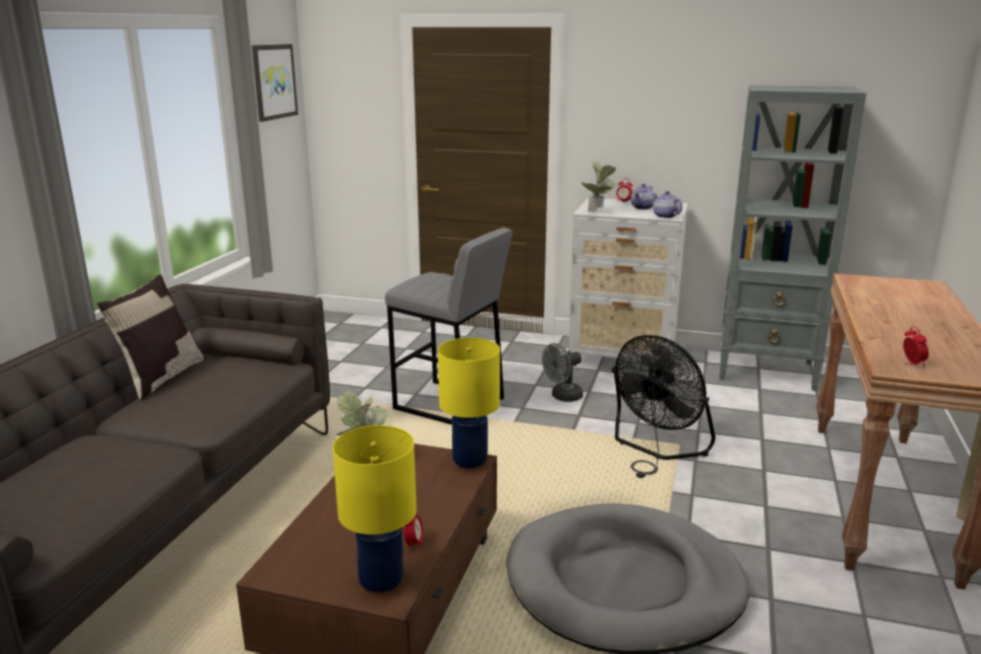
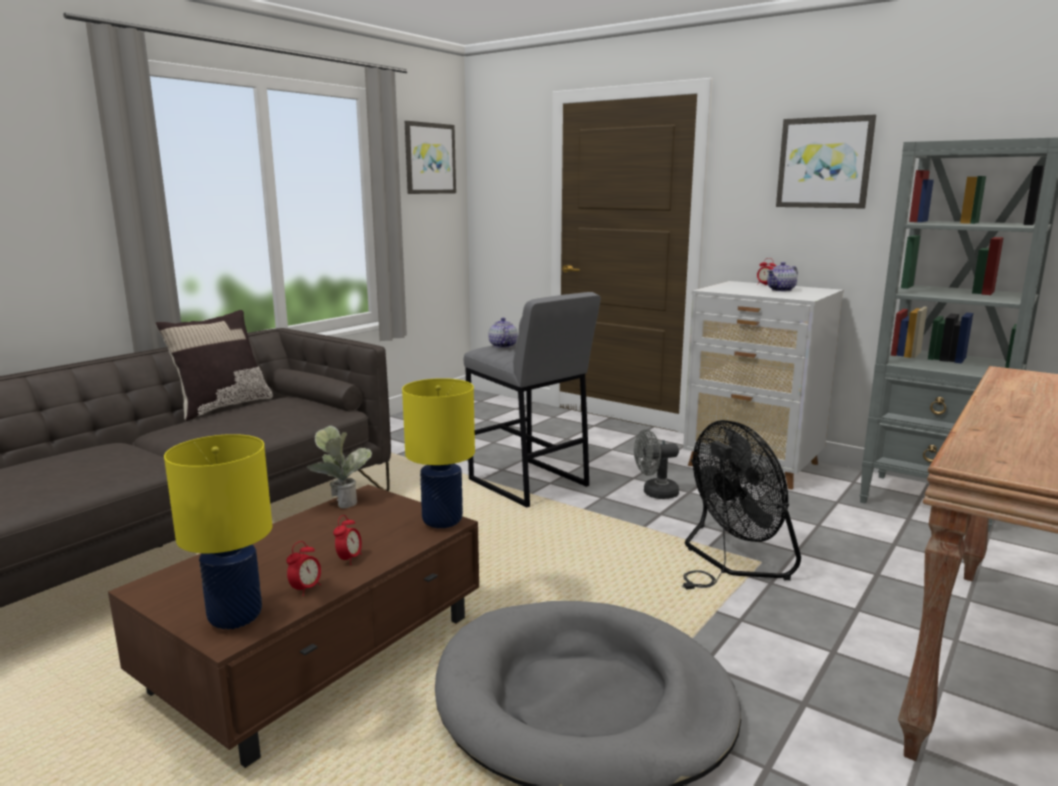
camera: 20 degrees right, 5 degrees down
potted plant [581,162,616,212] -> none
teapot [652,191,683,218] -> teapot moved to [489,318,518,348]
alarm clock [903,326,929,367] -> alarm clock moved to [333,515,362,565]
none -> picture [776,115,876,209]

